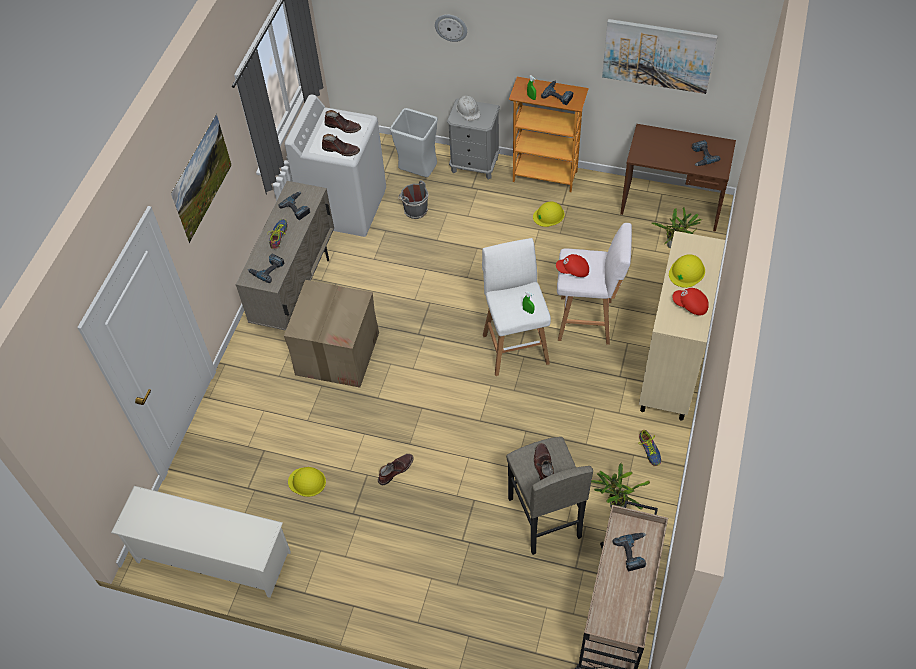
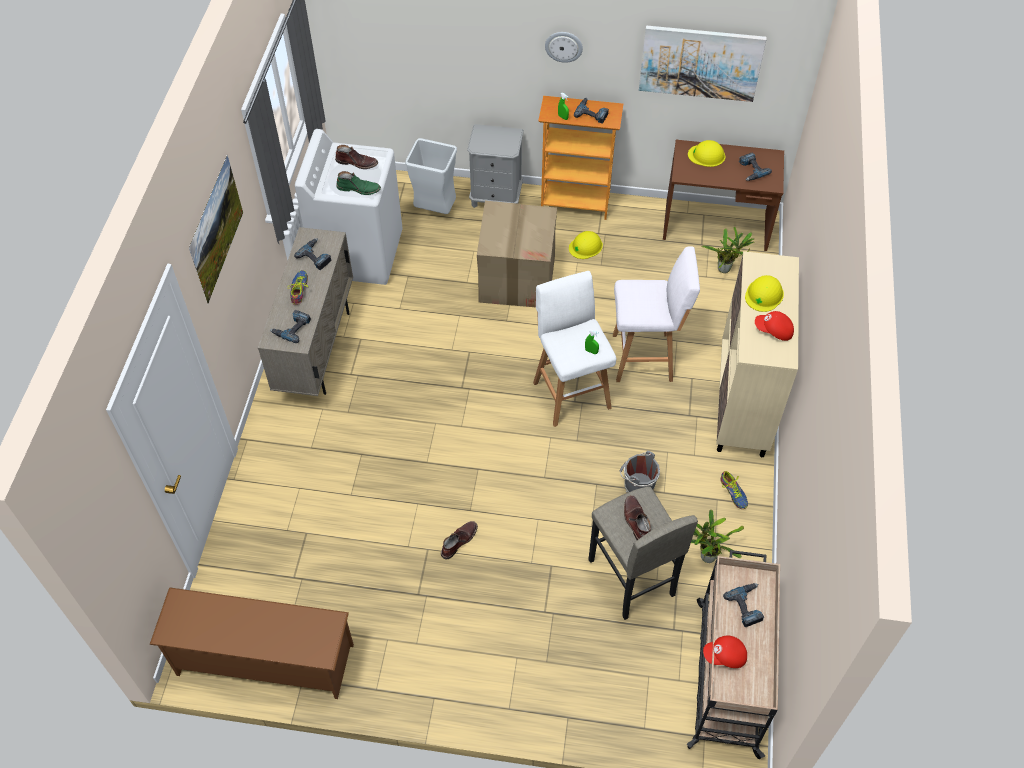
camera: 10 degrees left, 0 degrees up
white shoe rack [111,486,291,598] -> brown shoe rack [150,587,354,699]
cardboard box [284,280,379,387] -> cardboard box moved to [477,201,557,307]
yellow hard hat [288,467,326,497] -> yellow hard hat moved to [688,140,725,167]
brown boot [322,134,360,156] -> green boot [337,171,381,195]
grey bucket [398,180,428,219] -> grey bucket moved to [620,451,660,492]
wall clock [435,14,467,42] -> wall clock moved to [545,32,583,63]
white hard hat [456,95,480,121] -> none
red cap [556,254,589,277] -> red cap moved to [703,636,747,668]

